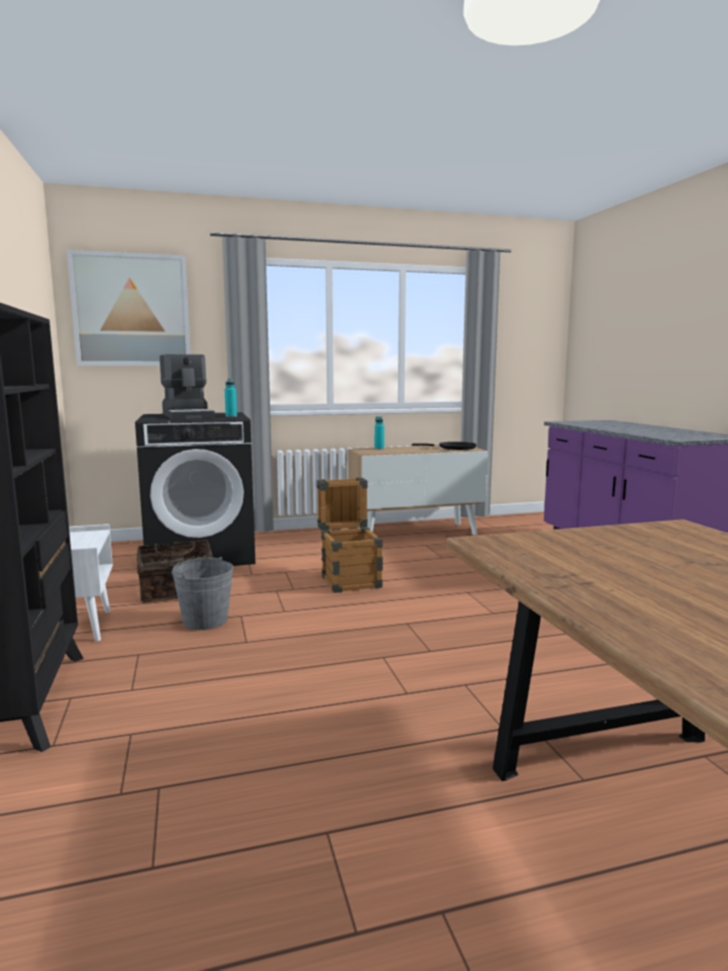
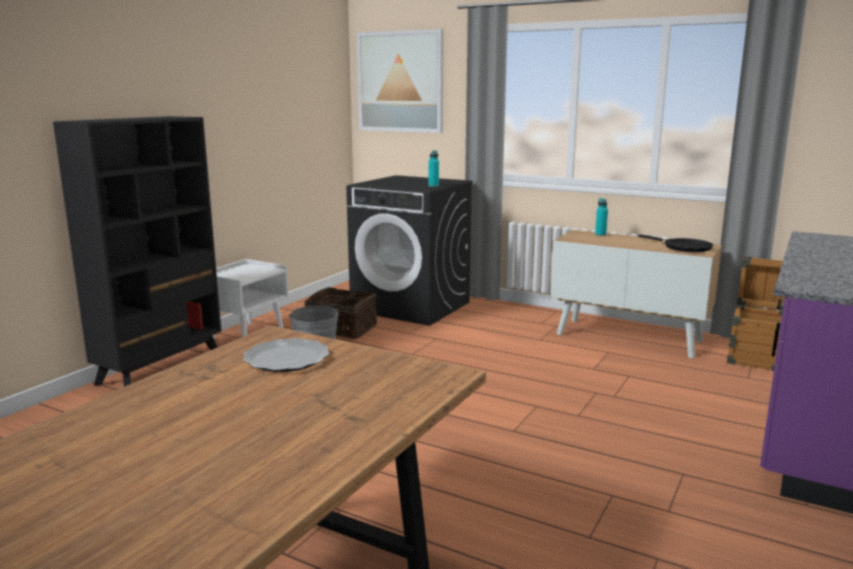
camera: 45 degrees right, 5 degrees up
coffee machine [160,354,215,420] -> none
crate [317,477,383,593] -> crate moved to [727,256,785,371]
none -> plate [243,338,330,372]

